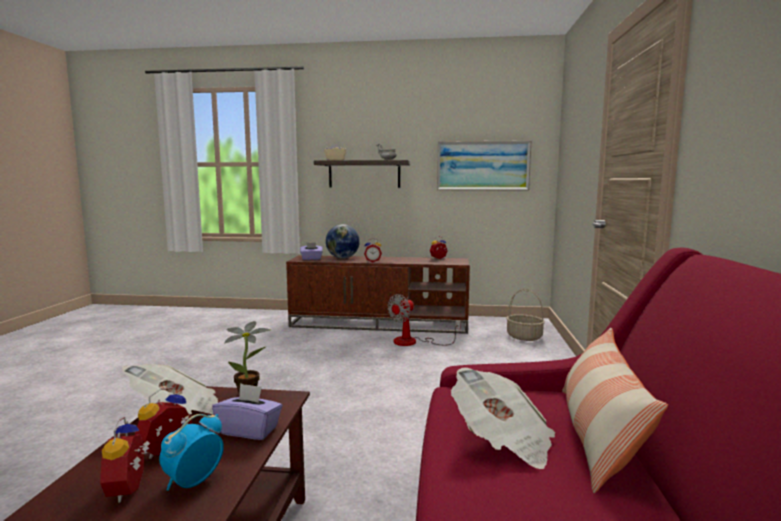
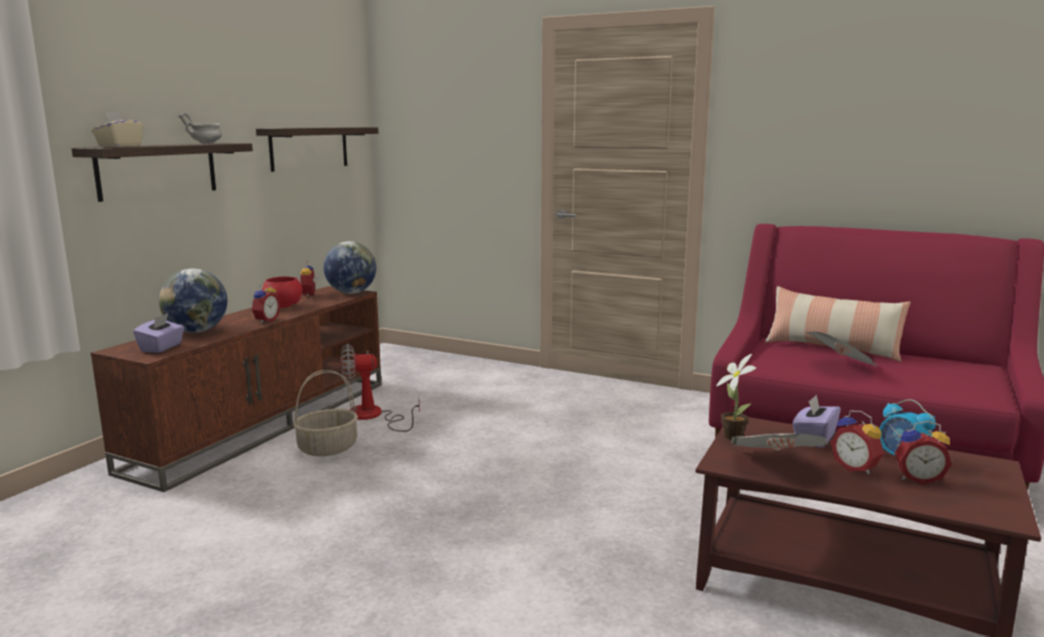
camera: 70 degrees left, 5 degrees up
fan [387,294,461,346] -> fan turned 105 degrees clockwise [341,344,420,432]
picture [437,140,532,191] -> shelf [256,127,378,172]
basket [506,289,545,341] -> basket moved to [293,370,358,456]
none -> red bowl [262,276,302,308]
none -> globe [323,241,376,294]

